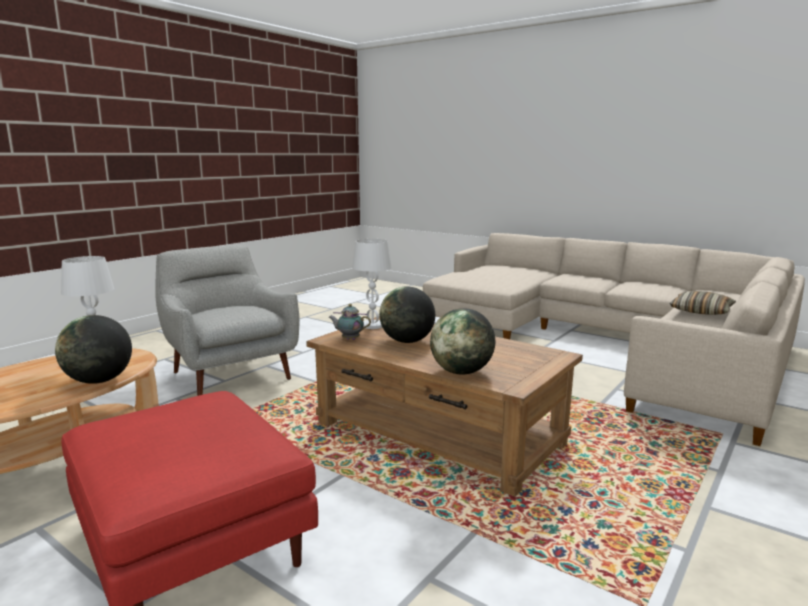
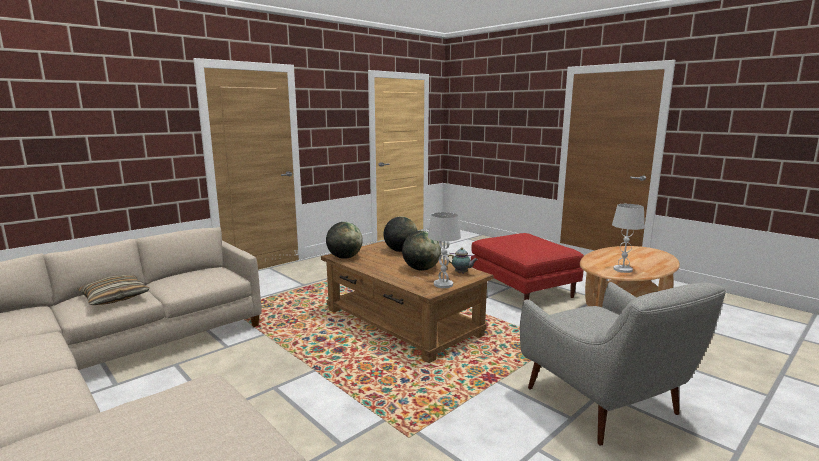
camera: 170 degrees left, 0 degrees up
globe [55,315,132,384] -> globe moved to [326,222,363,259]

